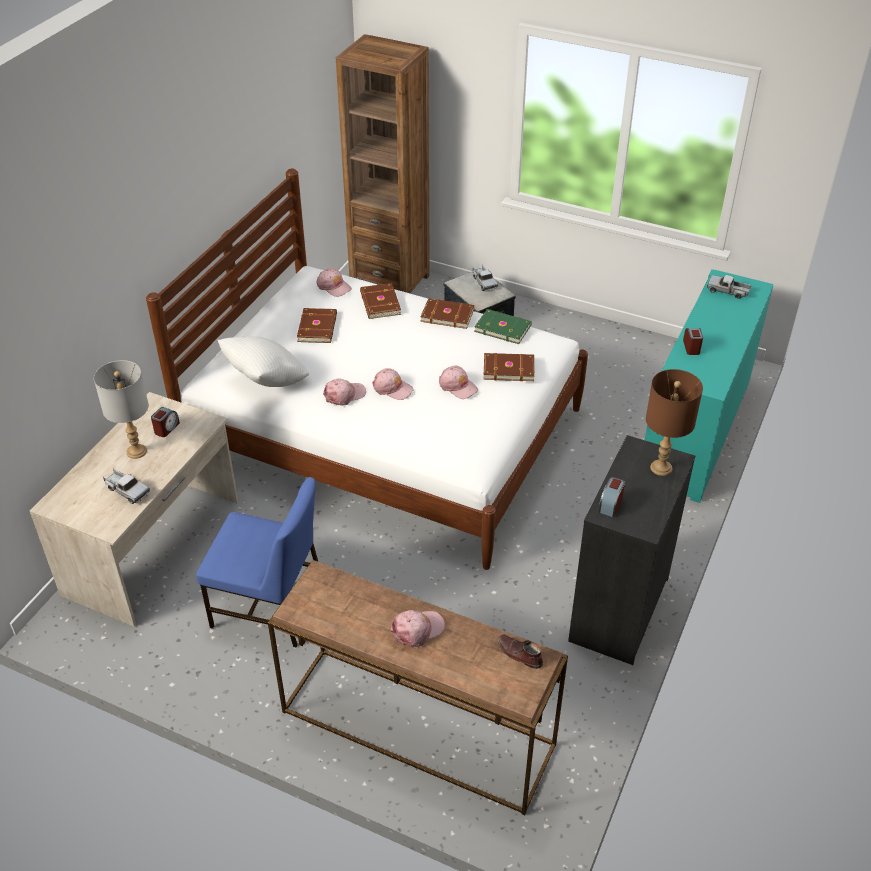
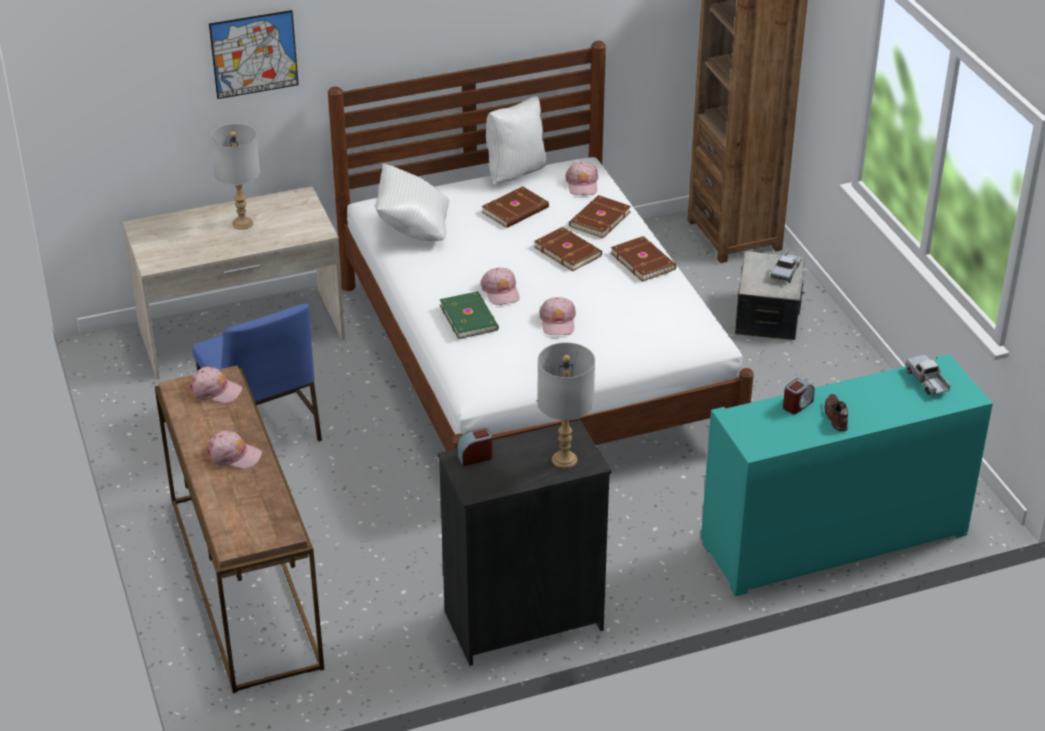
camera: 45 degrees right, 5 degrees down
toy truck [103,469,150,504] -> none
alarm clock [151,407,180,437] -> none
pink cap [323,378,366,405] -> pink cap moved to [189,367,243,403]
green book [474,309,532,344] -> green book moved to [439,291,499,339]
brown book [483,353,534,381] -> brown book moved to [534,227,602,271]
brown shoe [498,634,543,669] -> brown shoe moved to [824,394,848,432]
brown table lamp [646,369,703,476] -> grey table lamp [537,342,595,468]
none -> picture [209,10,299,99]
none -> white pillow [486,96,546,183]

